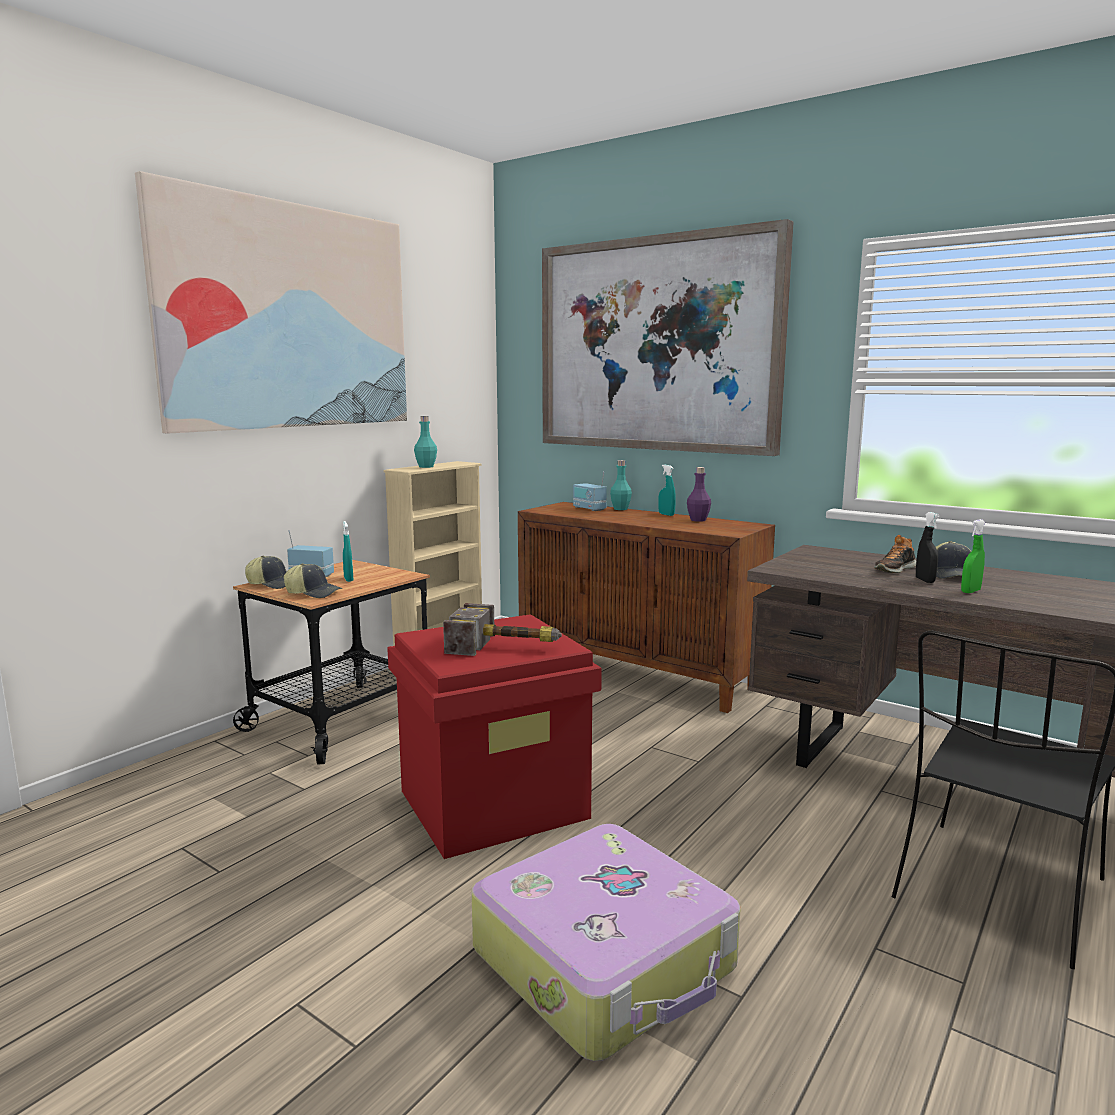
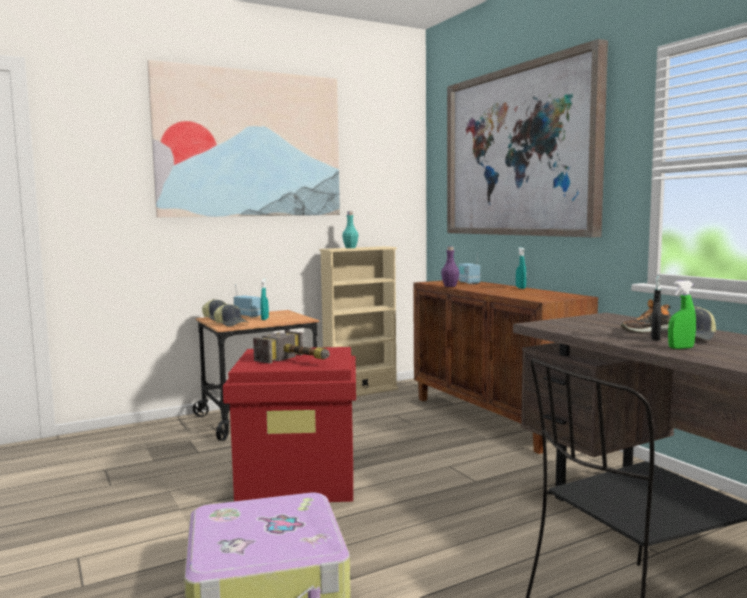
camera: 25 degrees right, 5 degrees down
turquoise bottle [610,460,632,510] -> none
purple bottle [687,467,711,522] -> purple bottle moved to [441,246,460,287]

